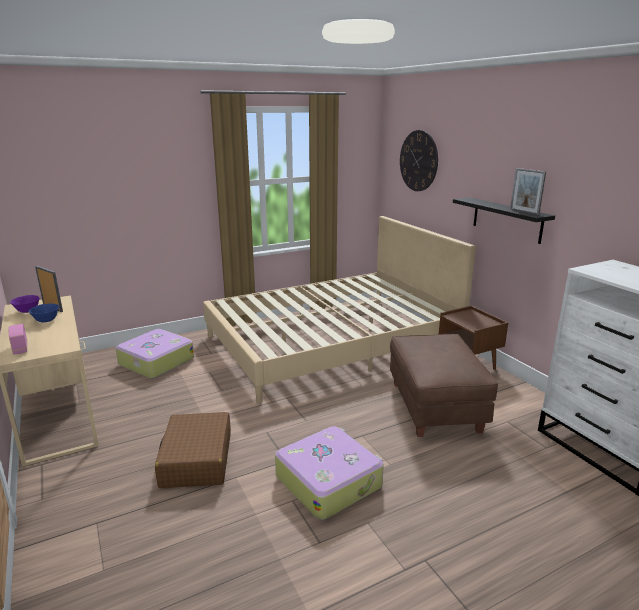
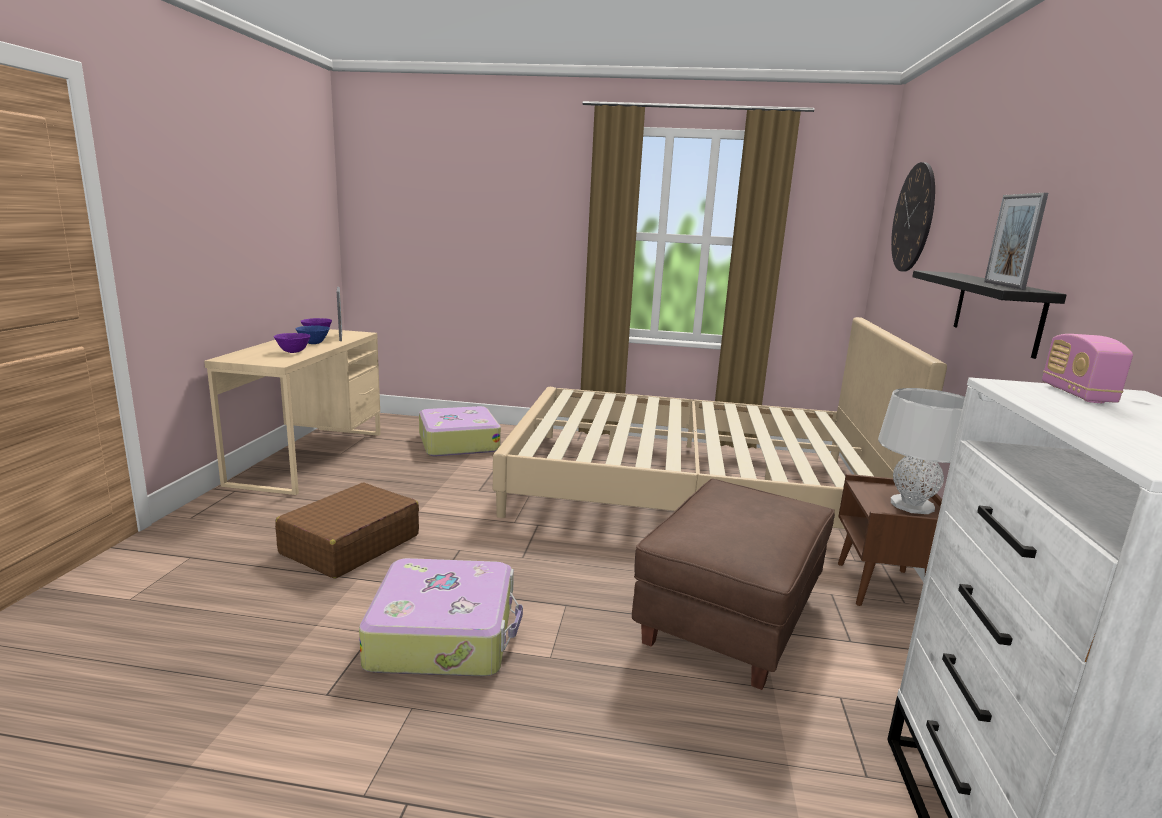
camera: 35 degrees right, 5 degrees down
radio [9,324,27,355] -> radio moved to [1042,334,1133,403]
none -> purple bowl [274,333,311,353]
none -> grey table lamp [878,388,965,514]

